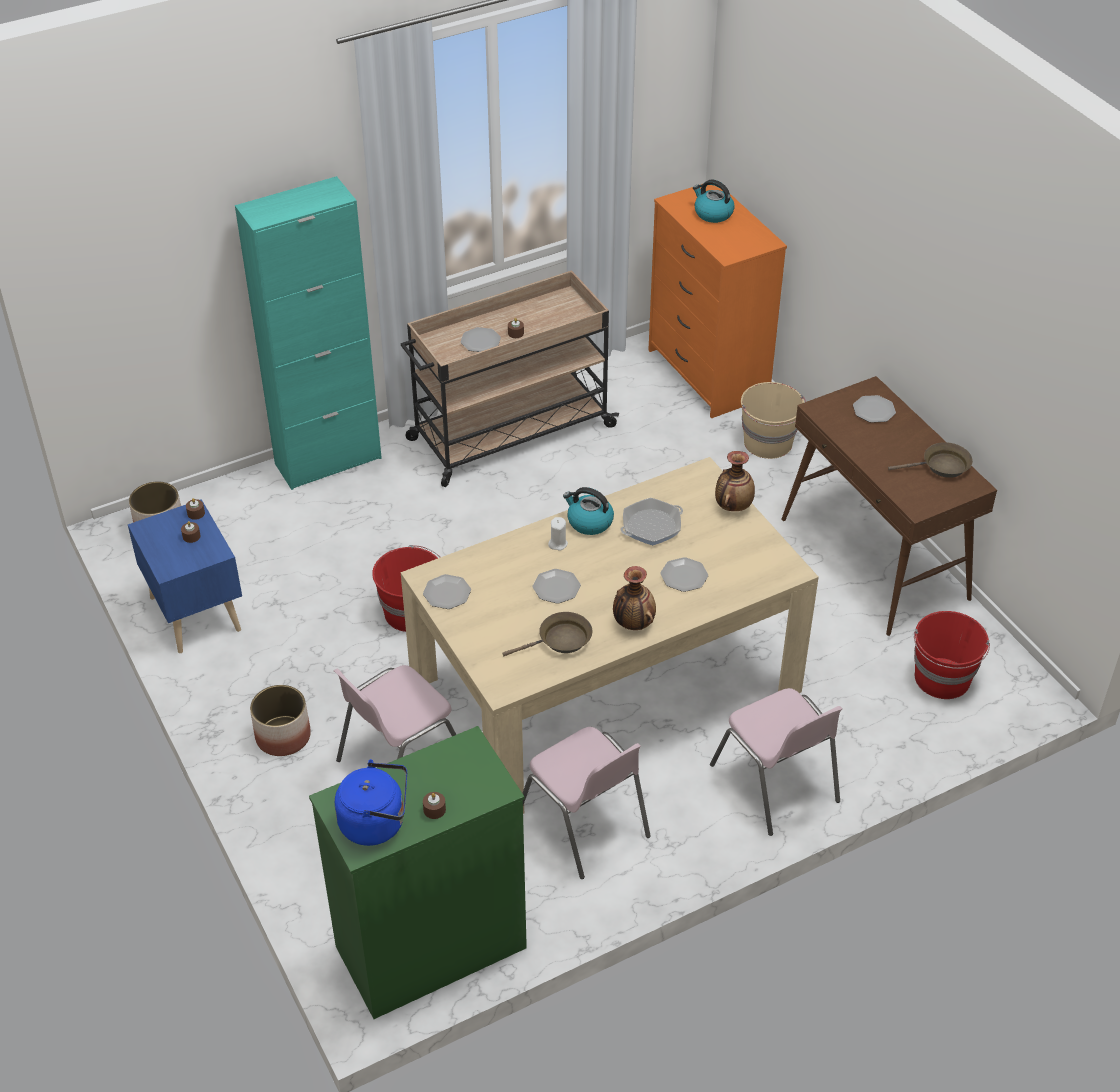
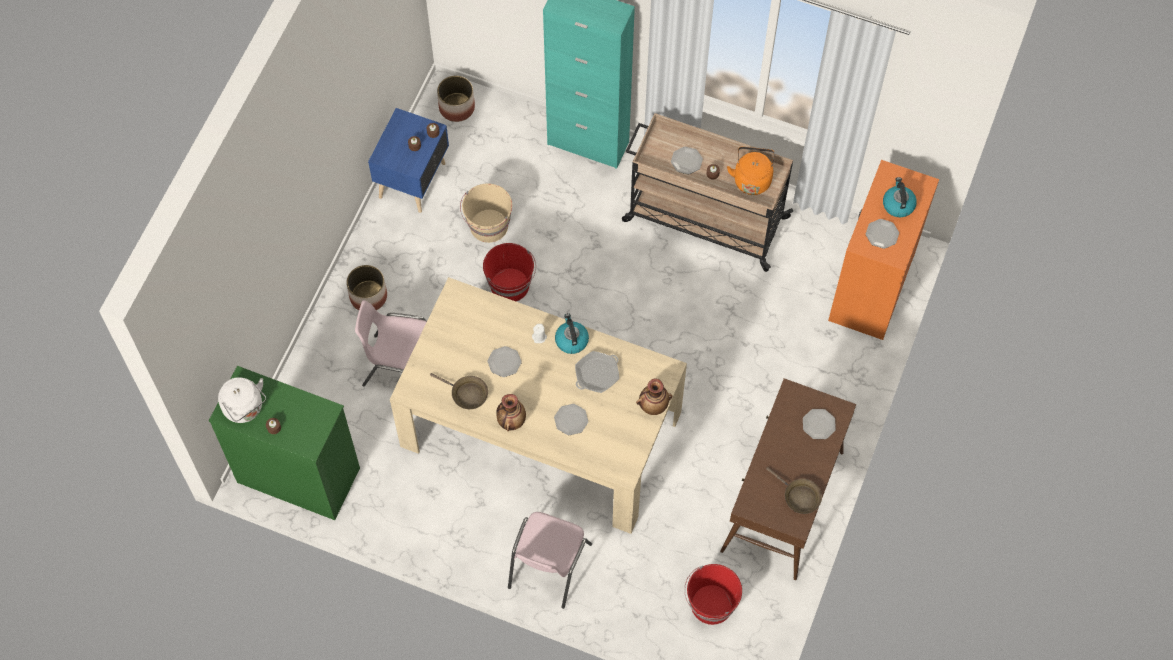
camera: 50 degrees right, 20 degrees up
blue kettle [335,759,407,846] -> white kettle [218,377,266,423]
plate [423,574,471,609] -> plate moved to [866,219,899,249]
pink chair [522,727,651,879] -> none
frying pan [621,498,683,545] -> frying pan turned 120 degrees clockwise [575,351,619,393]
beige bucket [741,382,806,459] -> beige bucket moved to [460,183,512,243]
none -> orange kettle [727,147,775,195]

